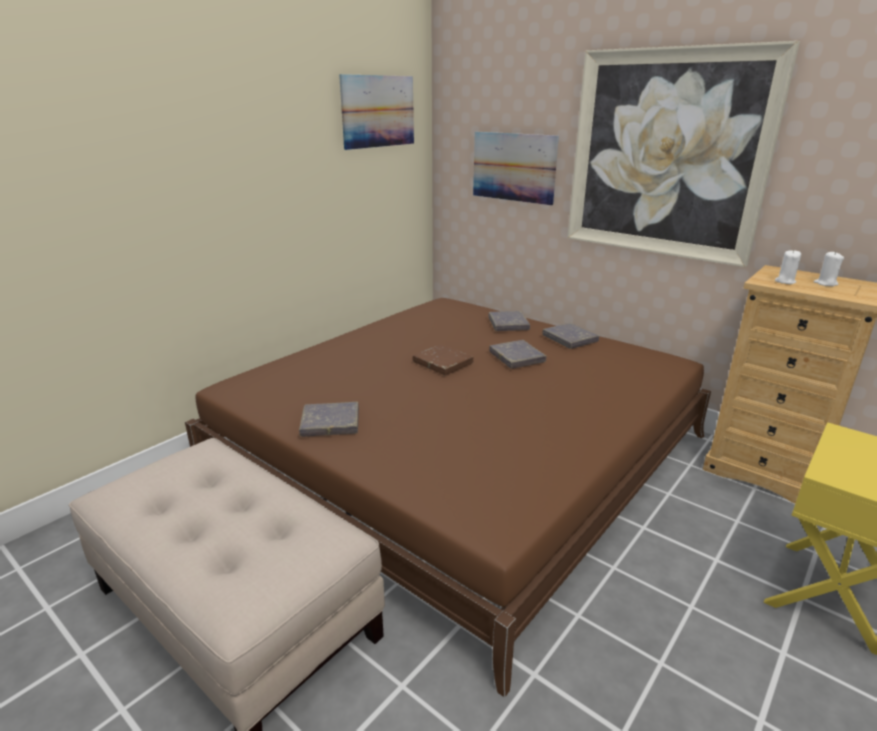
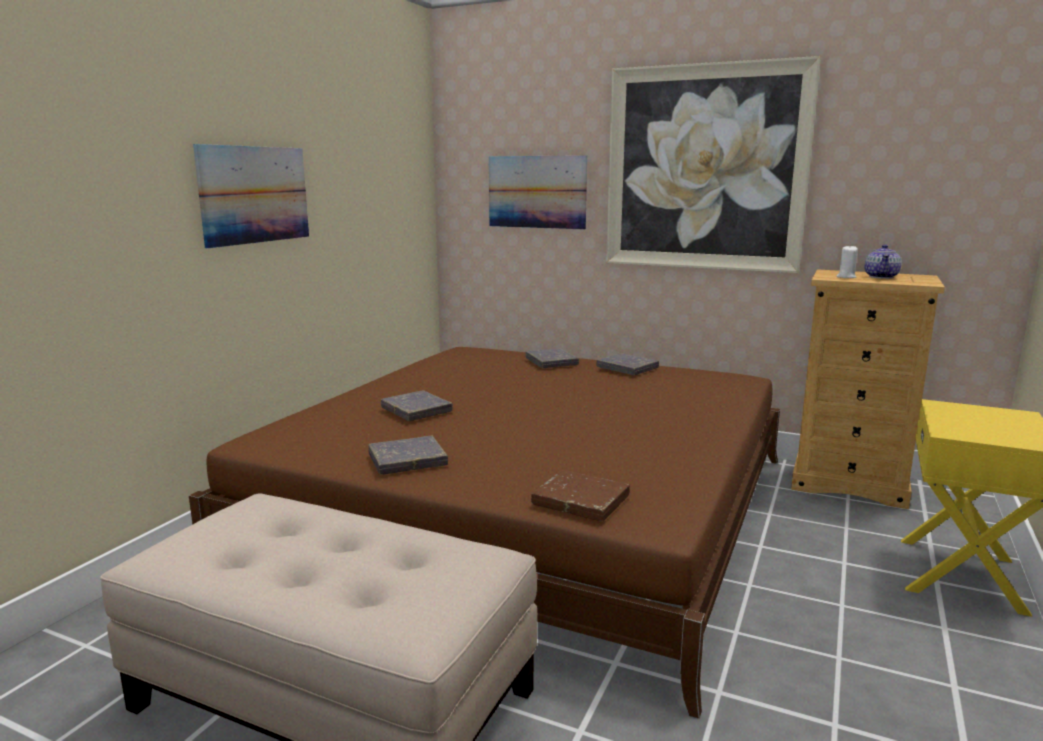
camera: 15 degrees left, 10 degrees down
picture [339,74,414,150] -> picture moved to [193,144,309,248]
brown book [413,344,473,376] -> brown book moved to [531,470,630,522]
grey book [489,340,546,369] -> grey book moved to [381,390,453,421]
white candle [813,251,844,286] -> teapot [864,244,902,279]

